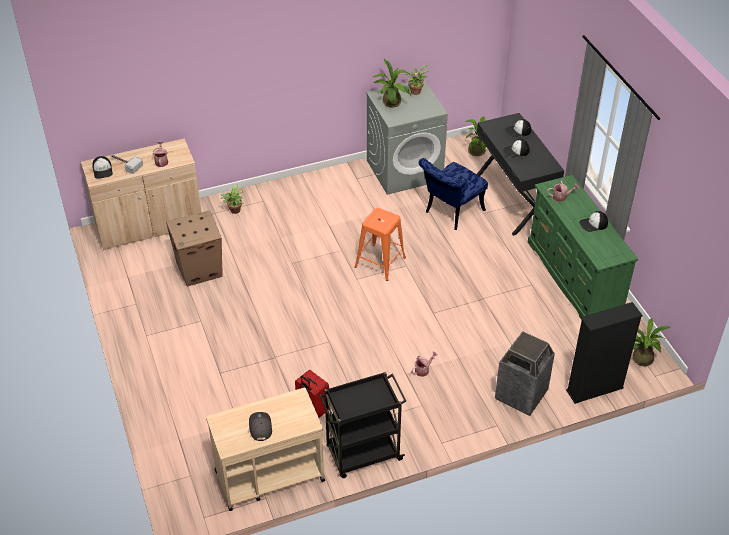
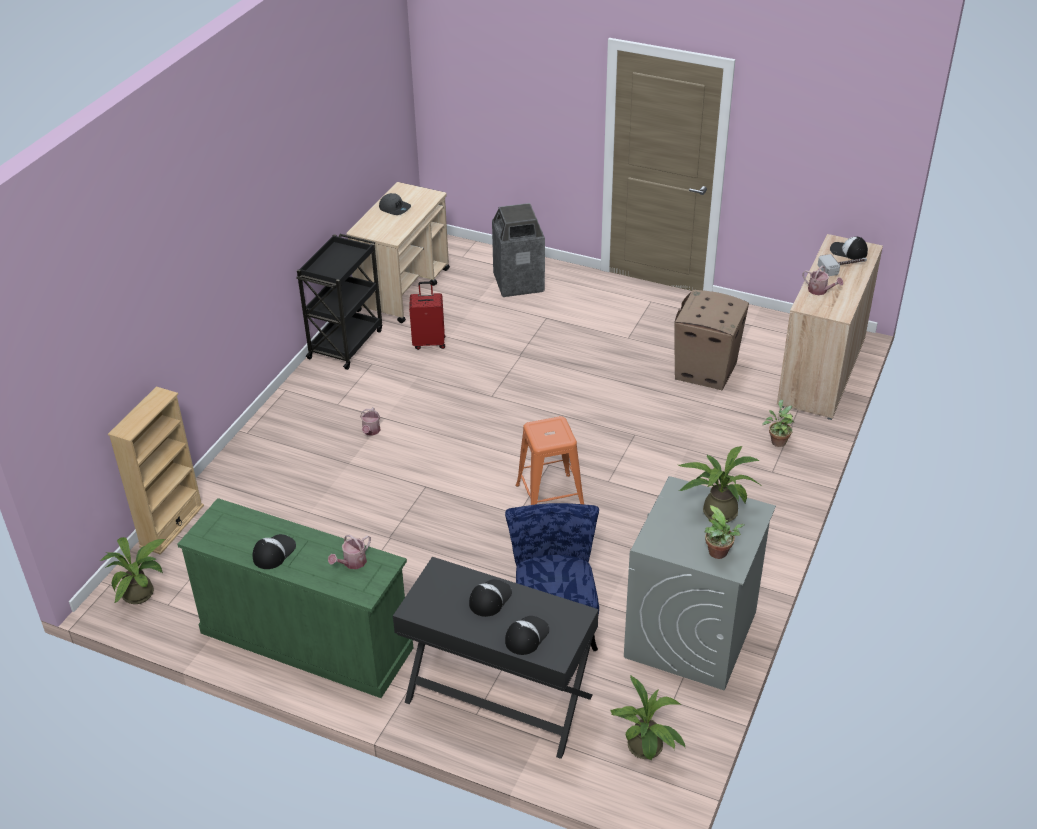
camera: 135 degrees right, 5 degrees down
trash can [495,331,555,416] -> trash can moved to [492,203,545,297]
black bookcase [566,302,643,404] -> beige bookcase [108,386,204,555]

